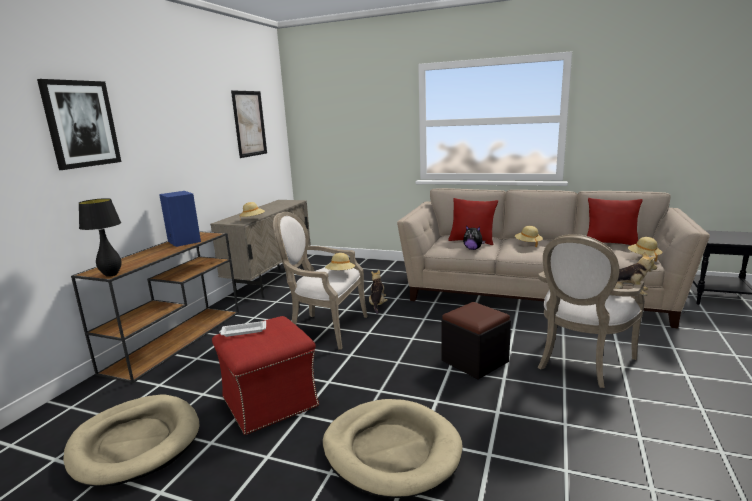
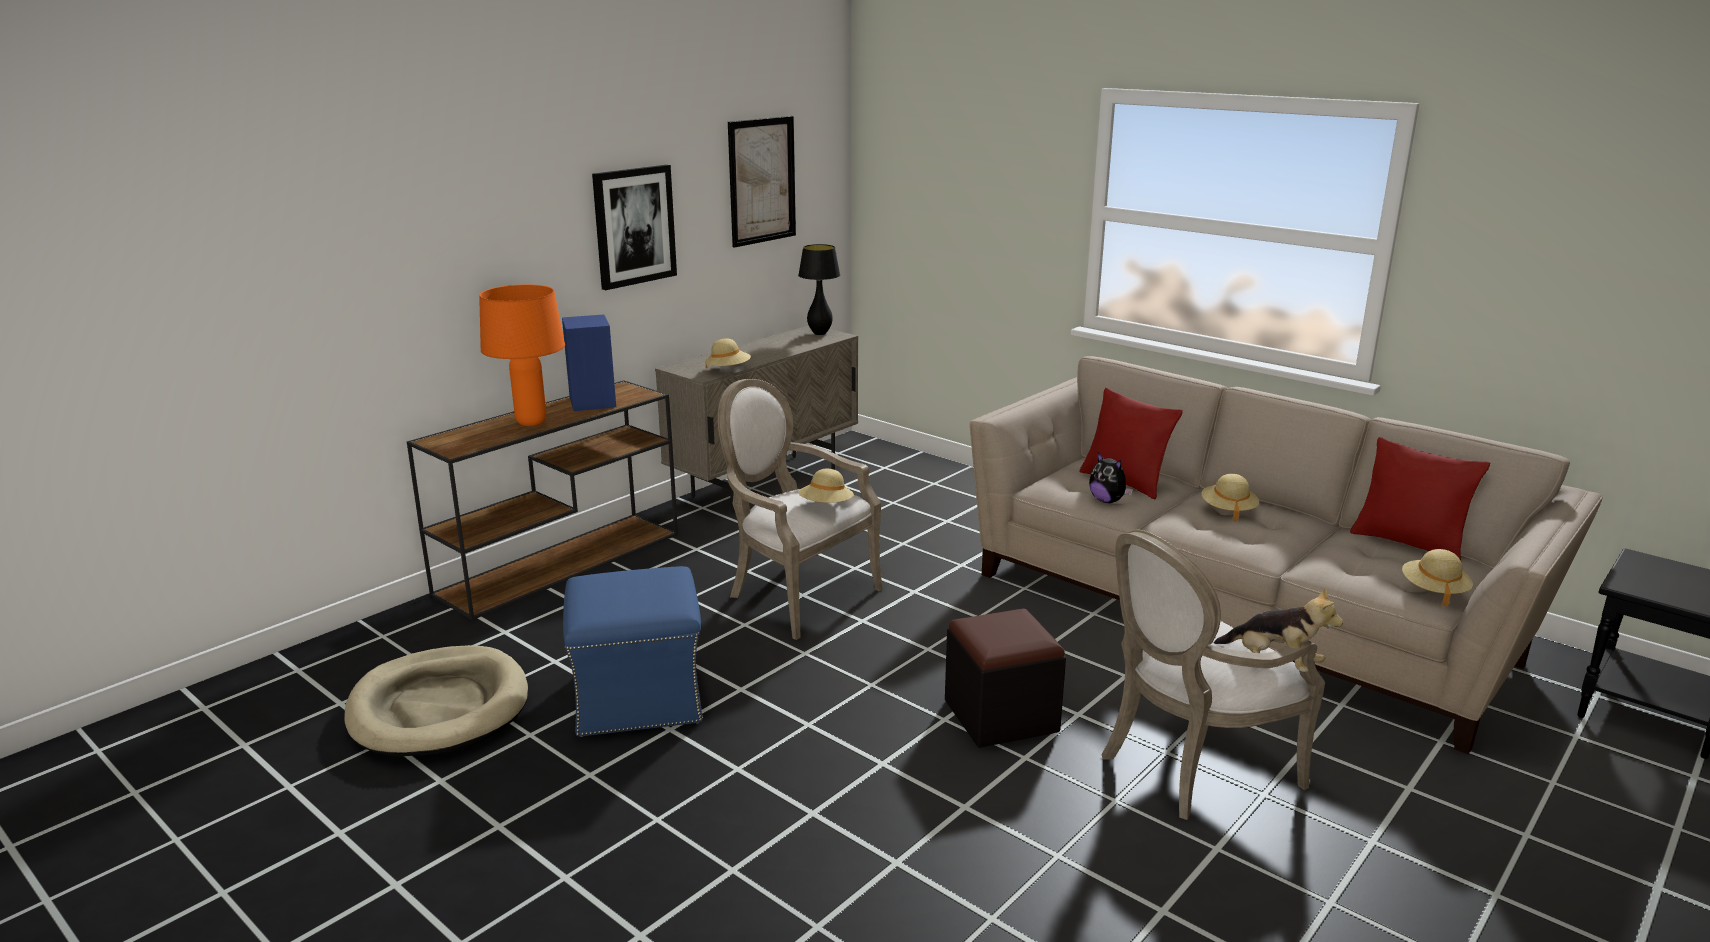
camera: 20 degrees right, 5 degrees up
picture [37,79,121,170] -> picture moved to [592,165,677,290]
black table lamp [79,198,122,277] -> black table lamp moved to [798,244,840,335]
red ottoman [212,316,319,435] -> blue ottoman [563,566,703,737]
white tray [219,320,266,337] -> none
beige dog bed [323,399,463,498] -> none
plush toy [369,270,388,314] -> none
none -> orange table lamp [479,284,565,426]

